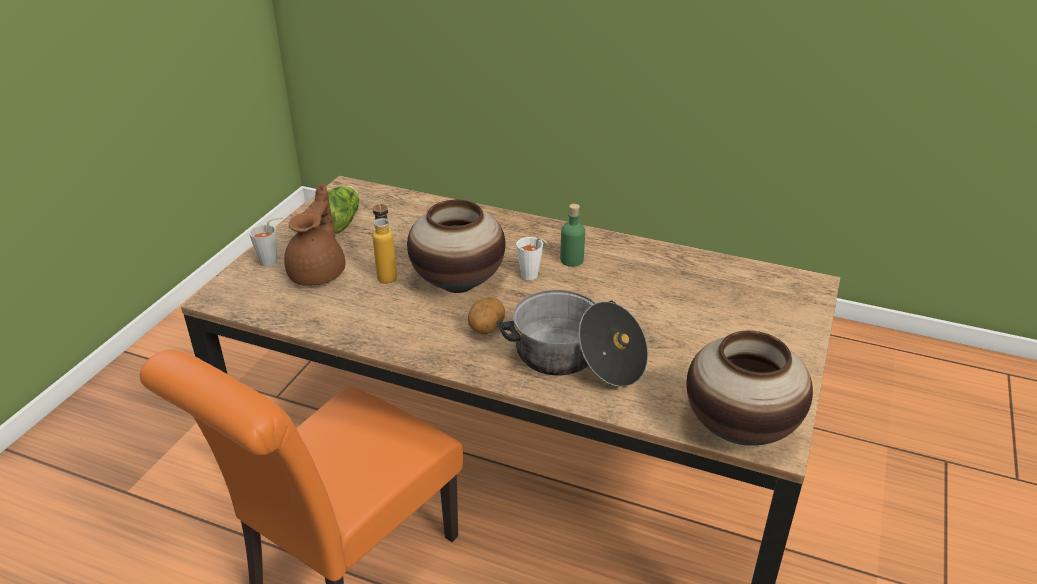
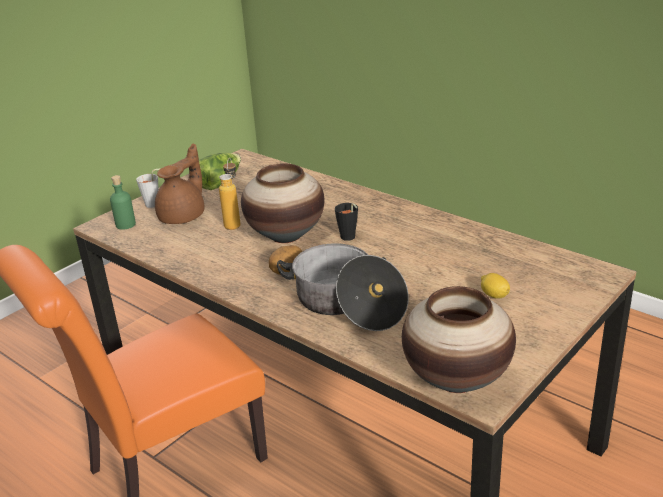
camera: 20 degrees right, 5 degrees down
white cup [516,237,548,280] -> black cup [335,203,358,241]
green bottle [560,204,585,267] -> green bottle moved to [110,175,136,230]
none -> lemon [481,273,510,299]

